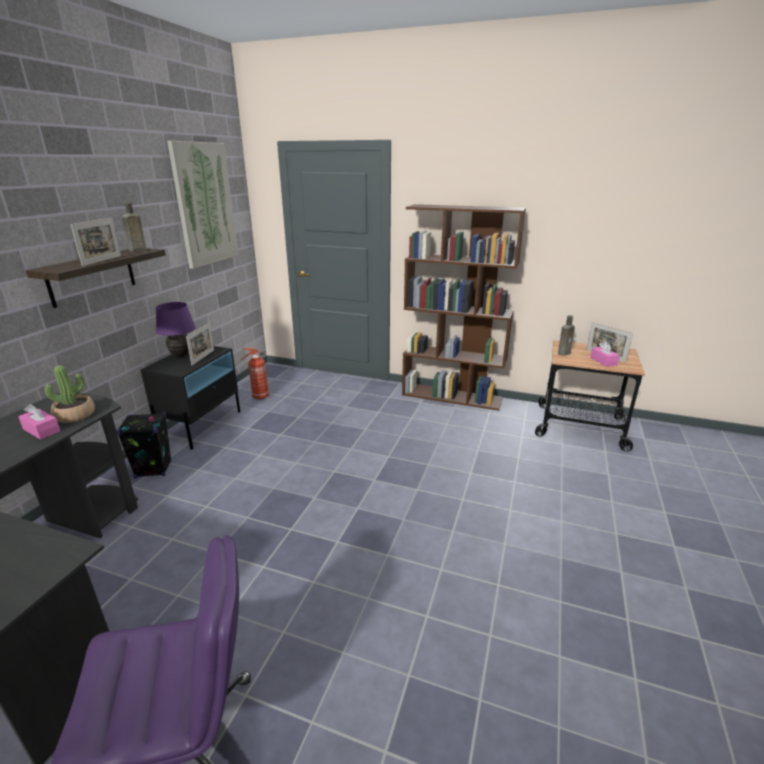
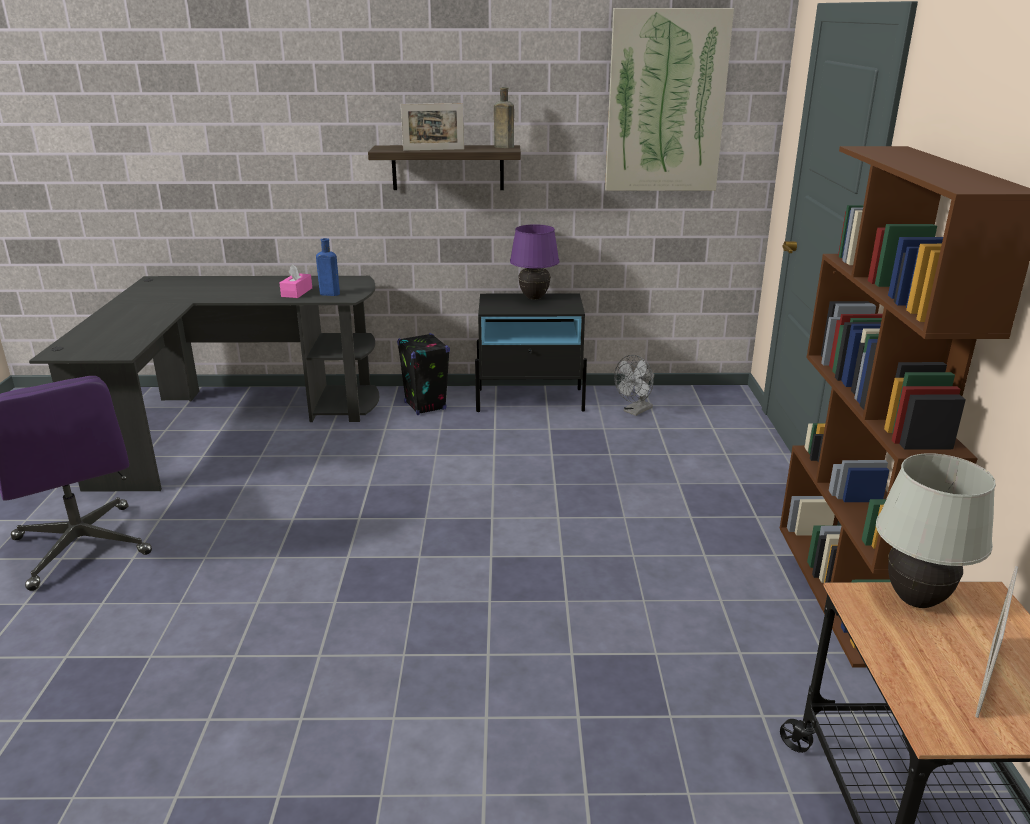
camera: 70 degrees right, 0 degrees up
potted plant [45,365,95,423] -> blue bottle [316,238,340,296]
picture frame [186,323,214,366] -> none
fire extinguisher [240,348,269,400] -> grey fan [614,355,654,416]
brown bottle [558,315,575,356] -> white table lamp [876,453,996,608]
pink tissue box [590,341,620,367] -> none

